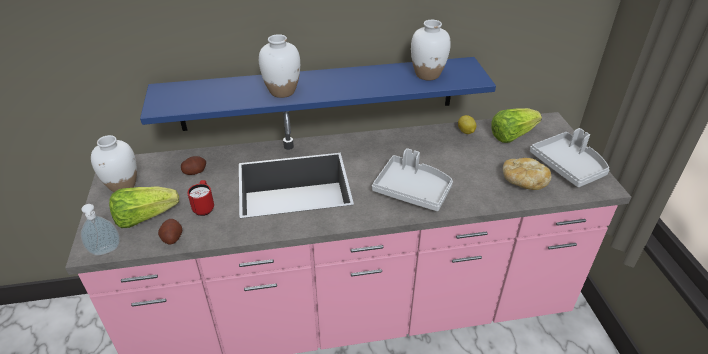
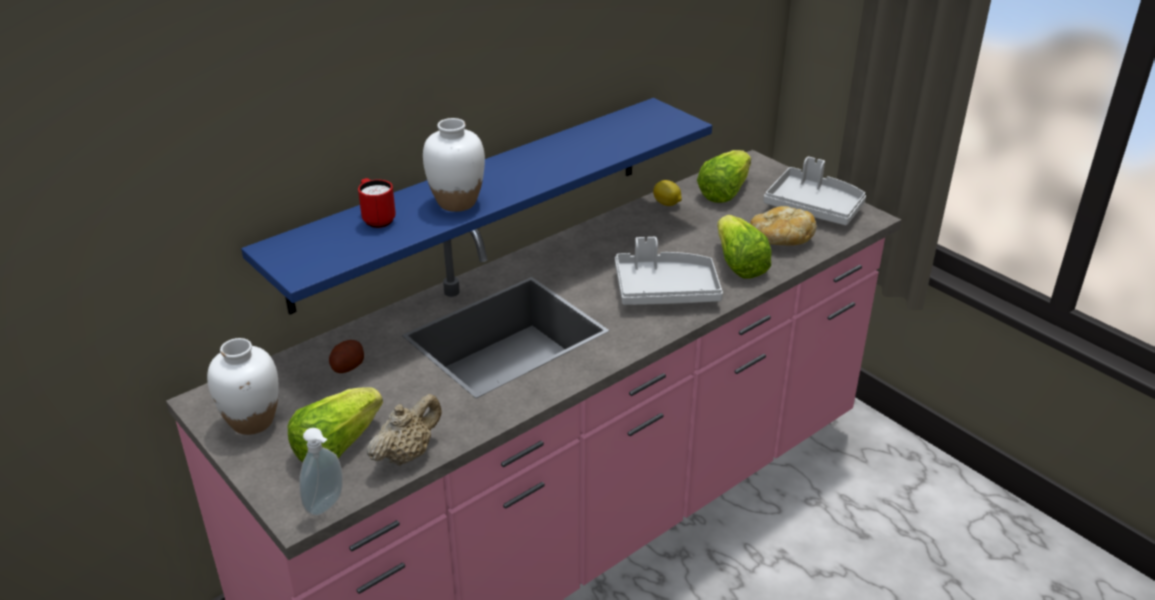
camera: 30 degrees left, 5 degrees down
potato [158,219,182,244] -> beige teapot [367,394,442,466]
red mug [187,180,214,216] -> red mug moved to [358,178,396,228]
white vase [411,20,451,80] -> none
none -> lettuce [717,215,772,279]

